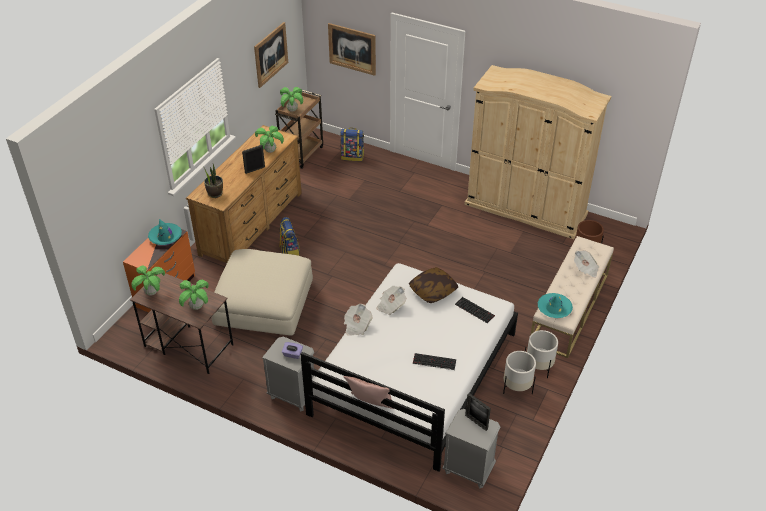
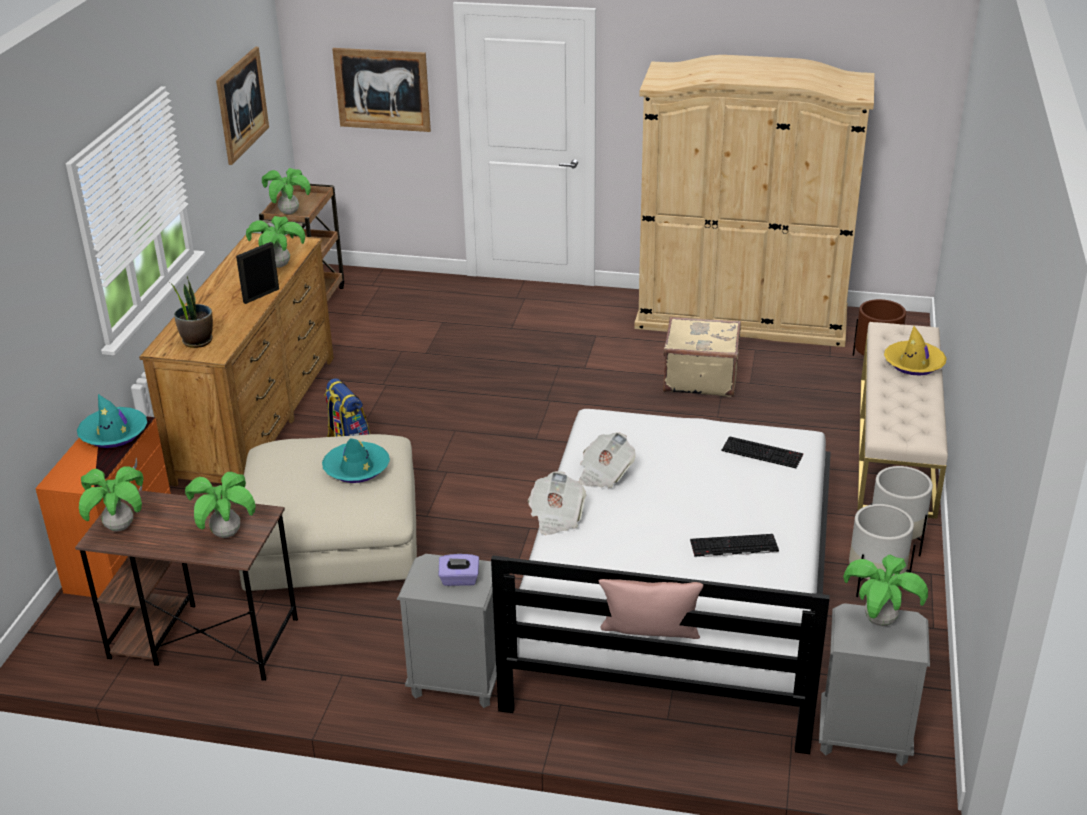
camera: 15 degrees left, 10 degrees down
backpack [340,128,364,161] -> none
pillow [409,267,458,303] -> none
picture frame [465,393,491,431] -> potted plant [843,555,928,626]
turquoise hat [538,293,573,318] -> turquoise hat moved to [322,438,390,483]
newspaper [574,250,599,278] -> yellow hat [884,326,947,376]
none -> beige suitcase [663,317,741,397]

